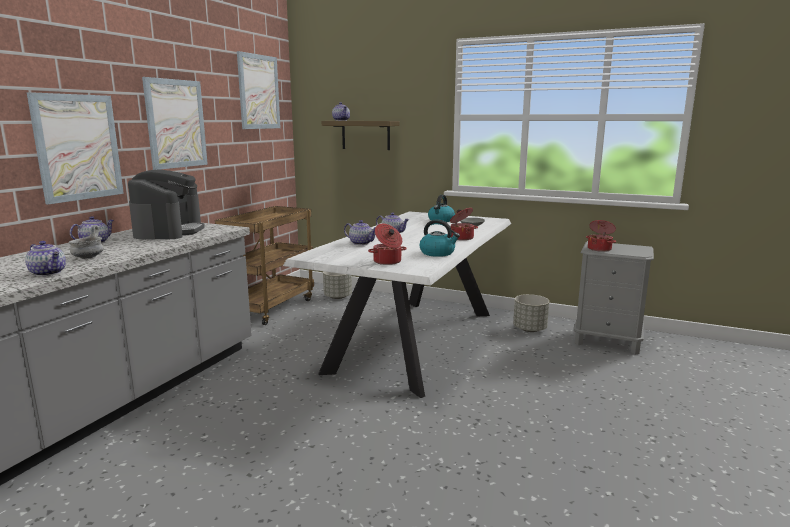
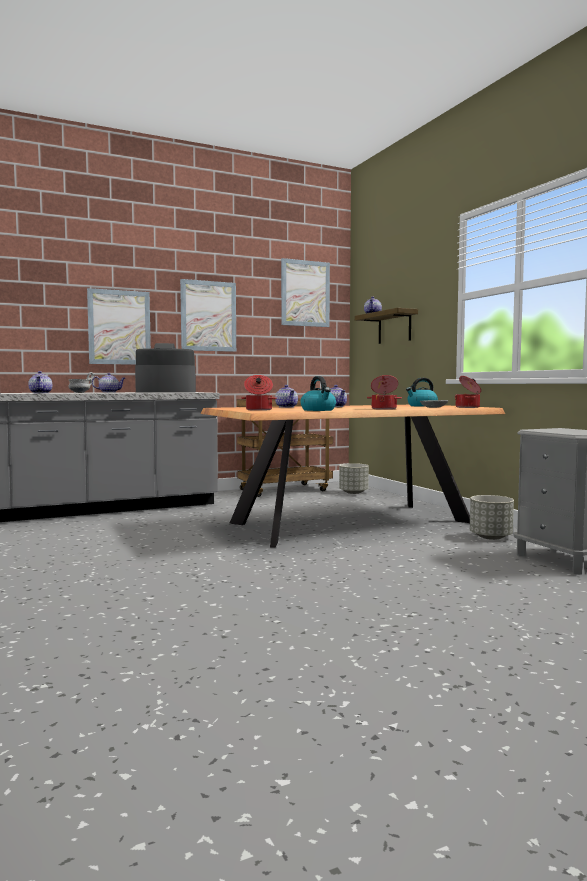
camera: 40 degrees right, 10 degrees down
coffee machine [128,169,205,240] -> coffee machine turned 135 degrees counterclockwise [135,343,196,393]
white dining table [283,211,511,398] -> brown dining table [200,405,505,548]
cooking pot [586,220,616,252] -> cooking pot moved to [455,376,481,408]

